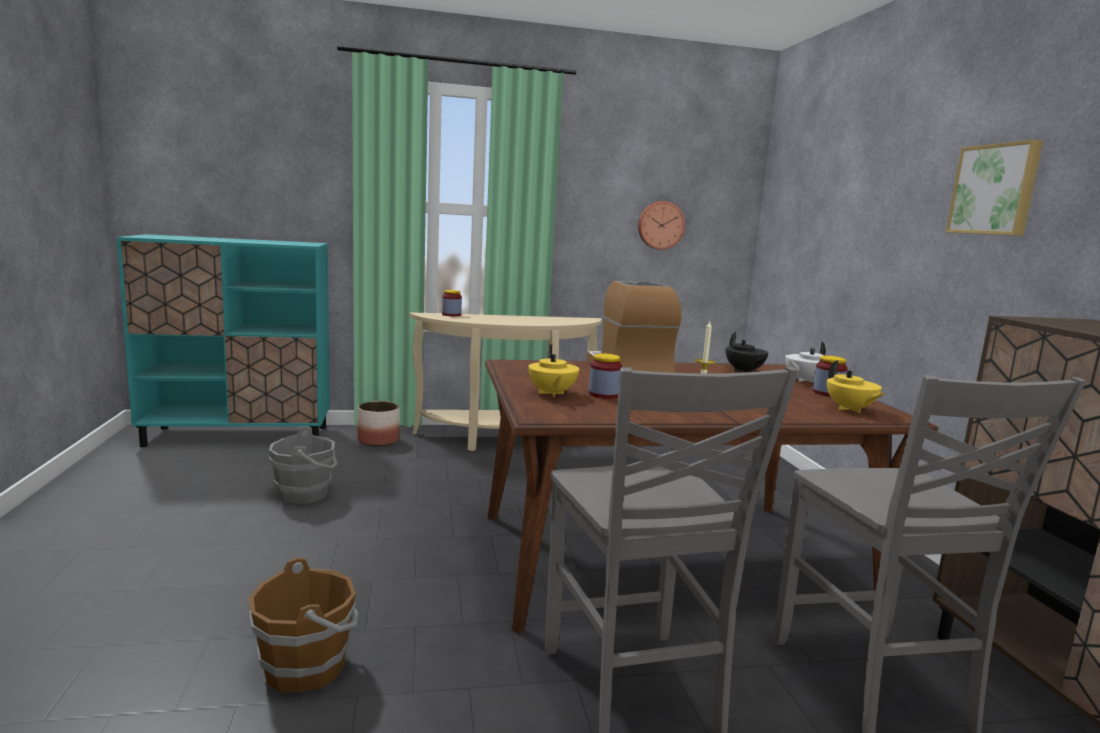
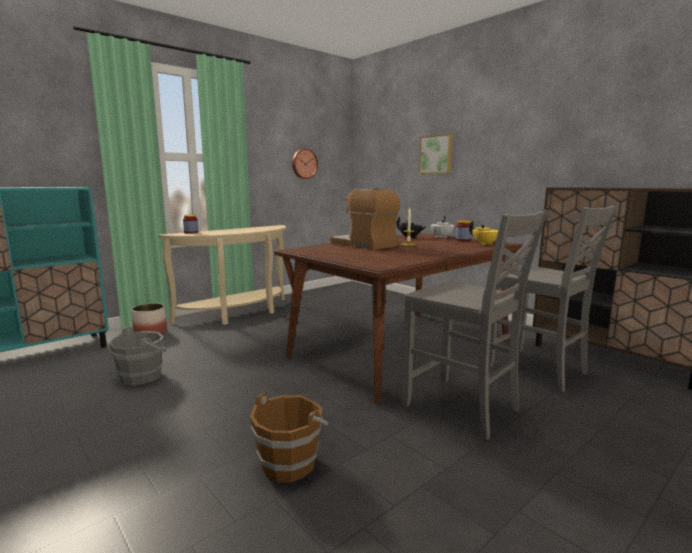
camera: 30 degrees left, 0 degrees up
yellow teapot [528,344,579,397] -> none
jar [589,353,622,399] -> none
picture [946,140,1043,236] -> picture moved to [419,134,453,173]

